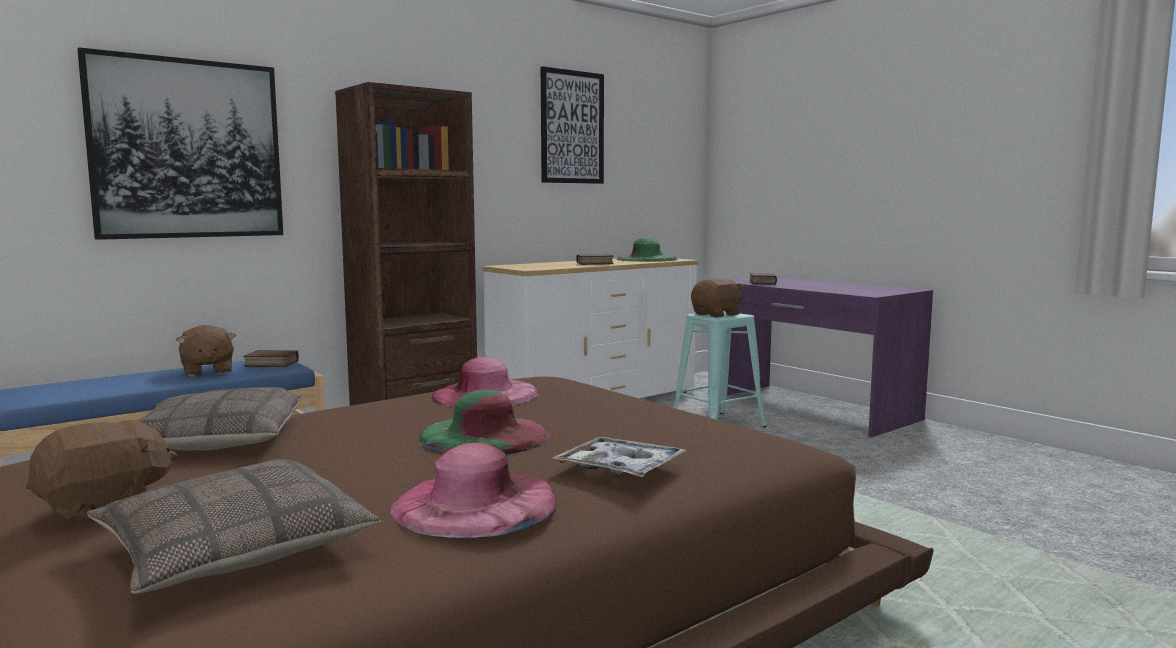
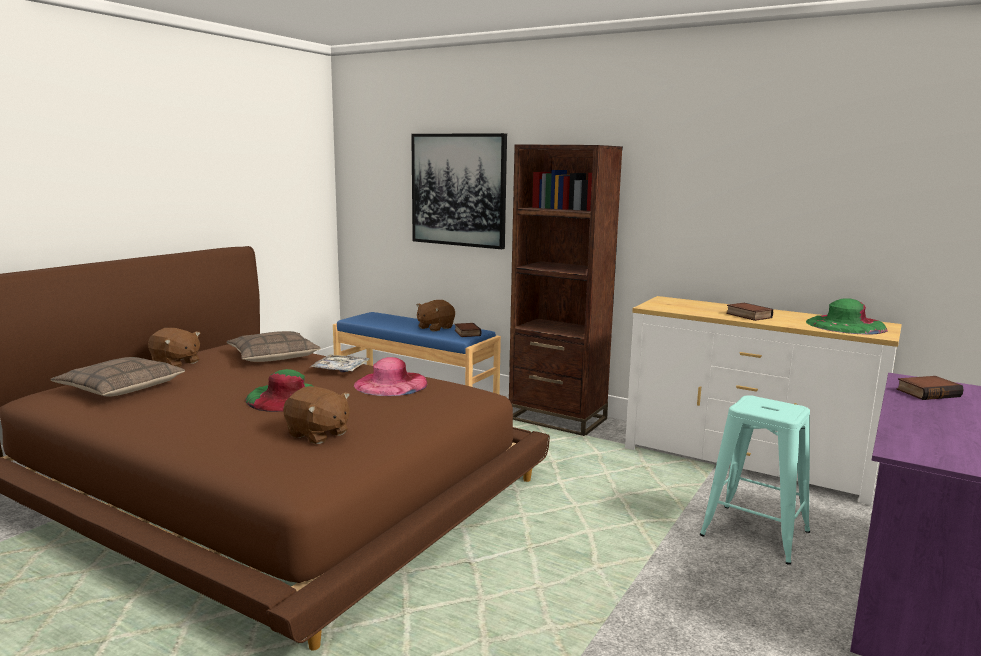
camera: 70 degrees right, 5 degrees up
pink hat [390,443,557,538] -> none
picture [541,66,604,184] -> none
tray [553,437,686,477] -> tray moved to [309,354,370,372]
brown plush toy [691,278,743,317] -> brown plush toy moved to [283,386,350,444]

